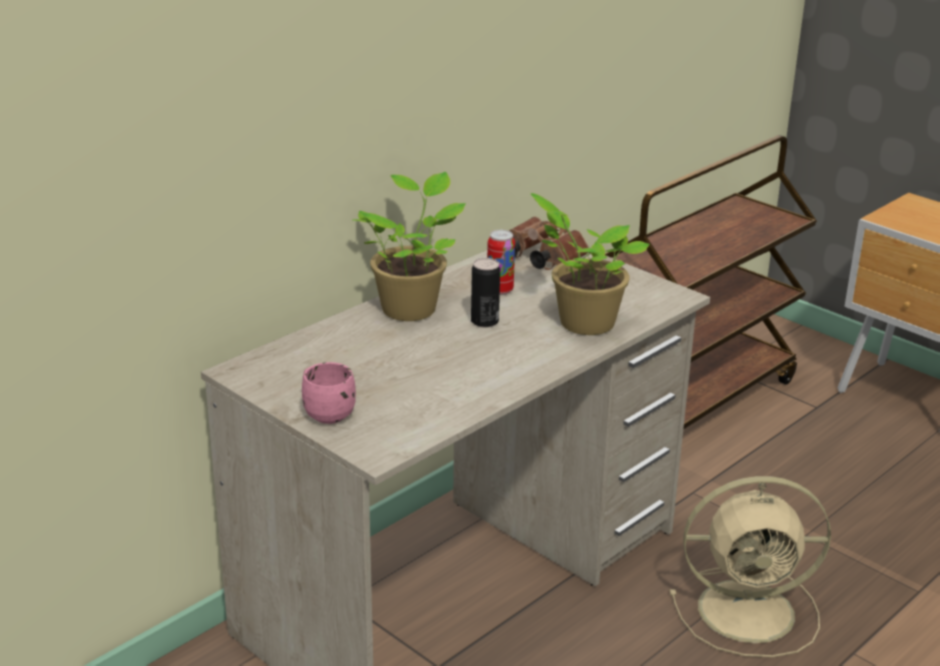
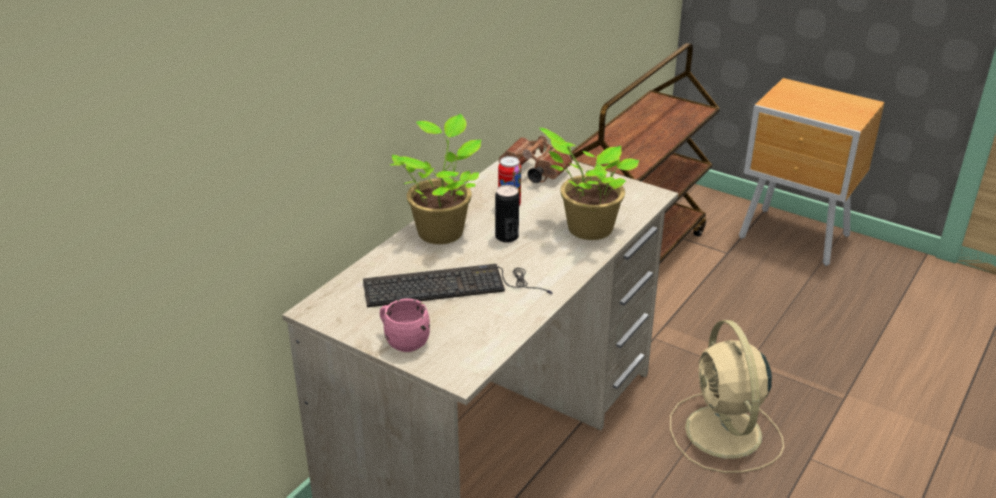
camera: 10 degrees left, 5 degrees up
beige fan [669,476,831,657] -> beige fan turned 90 degrees clockwise [670,320,784,473]
none -> keyboard [363,264,553,307]

